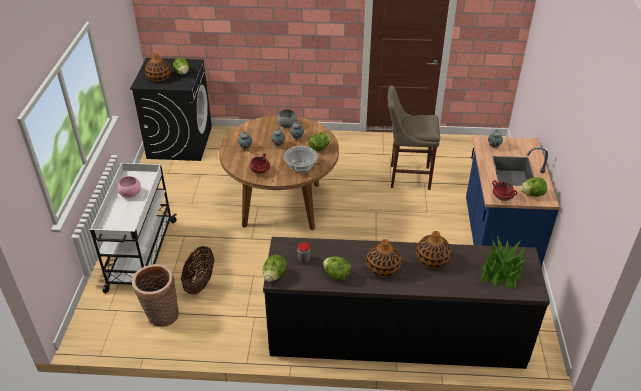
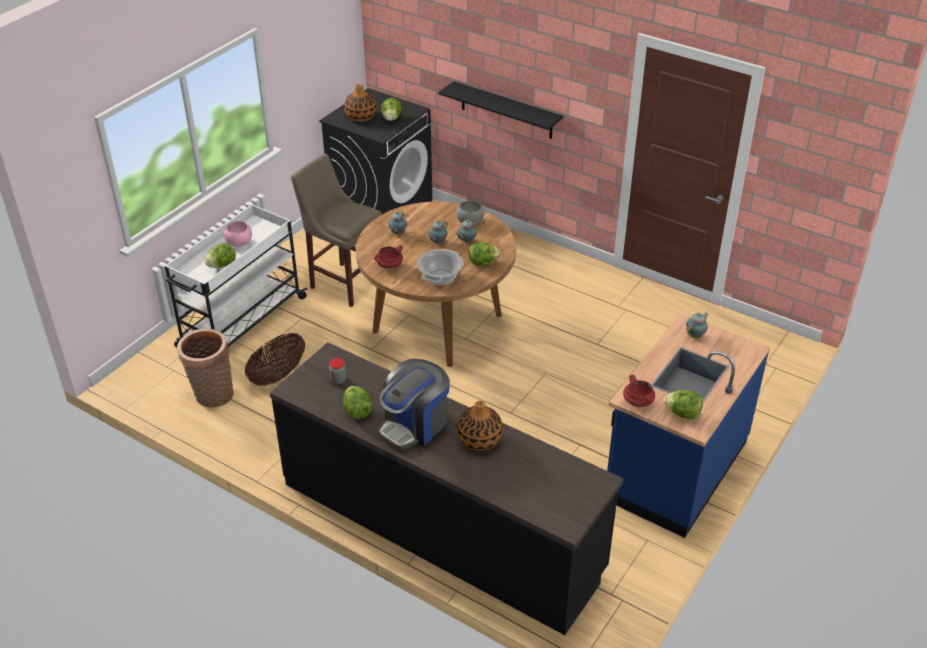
camera: 30 degrees right, 0 degrees up
lettuce [263,255,287,282] -> lettuce moved to [205,243,236,268]
vase [366,239,401,277] -> coffee machine [377,359,450,450]
beige stool [388,86,440,190] -> beige stool moved to [291,153,382,307]
potted plant [481,236,526,290] -> none
none -> black shelf [438,81,563,139]

